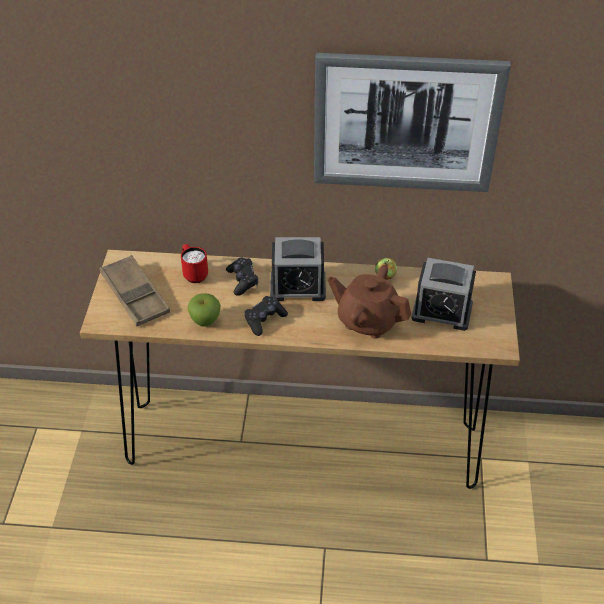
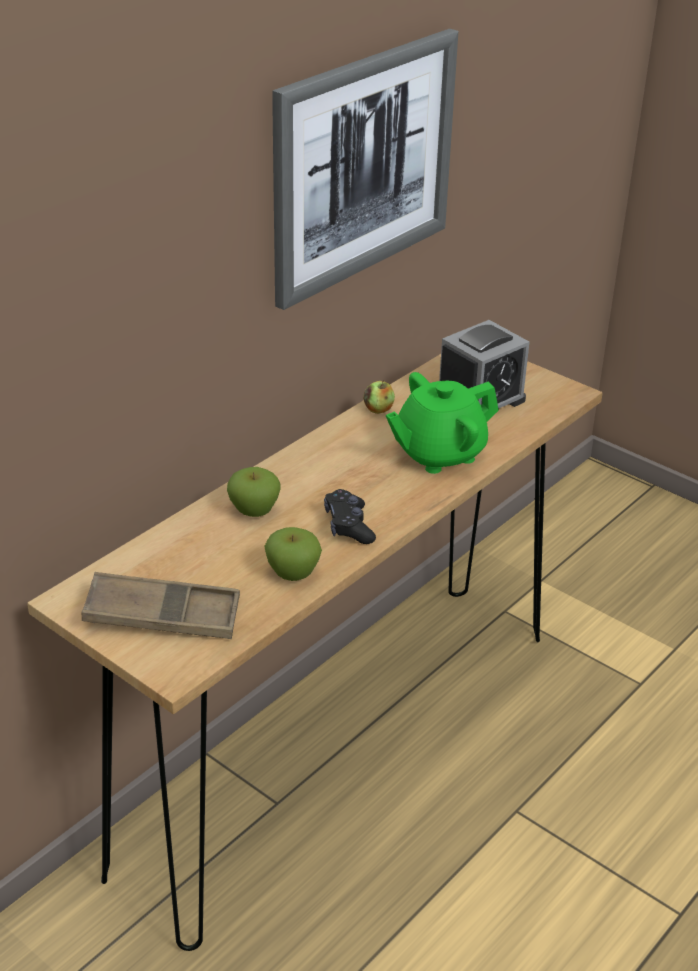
camera: 55 degrees left, 10 degrees down
red mug [181,244,208,283] -> none
black game controller [226,258,258,296] -> apple [227,467,281,517]
alarm clock [270,237,326,301] -> none
brown teapot [328,265,411,339] -> green teapot [386,372,499,474]

